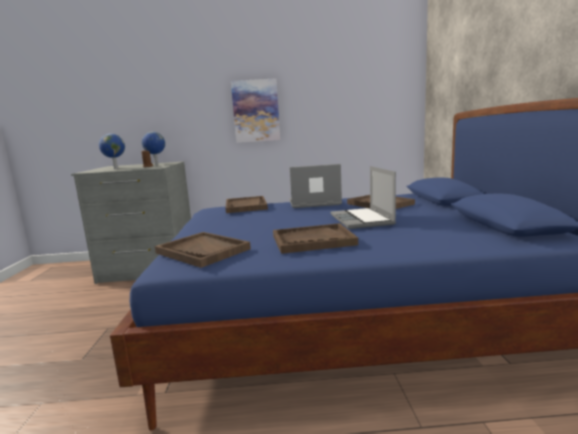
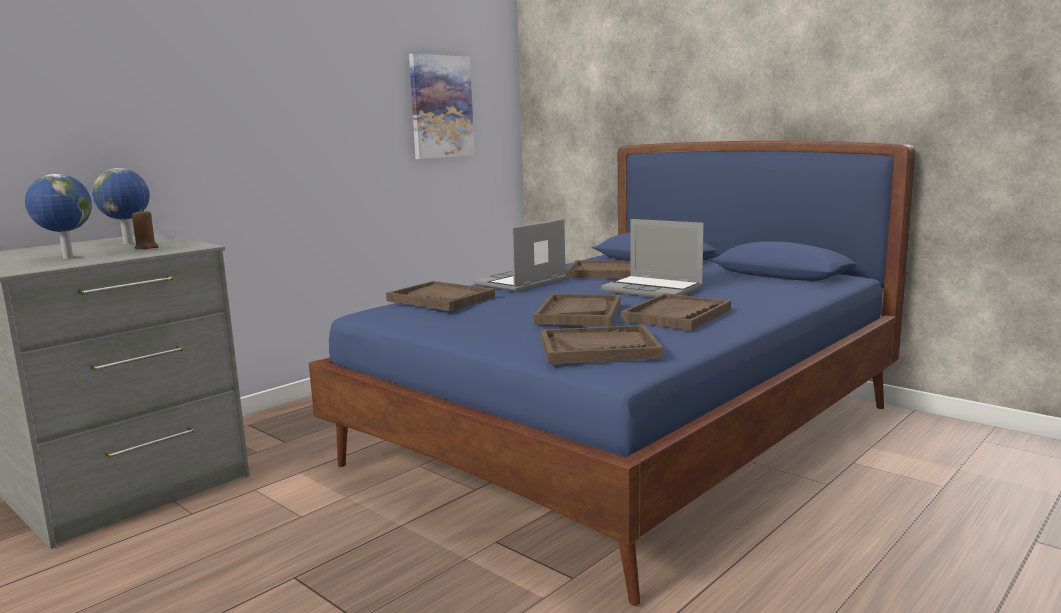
camera: 45 degrees left, 0 degrees up
picture [231,78,280,143] -> picture moved to [409,54,475,159]
none -> brown tray [534,294,621,326]

